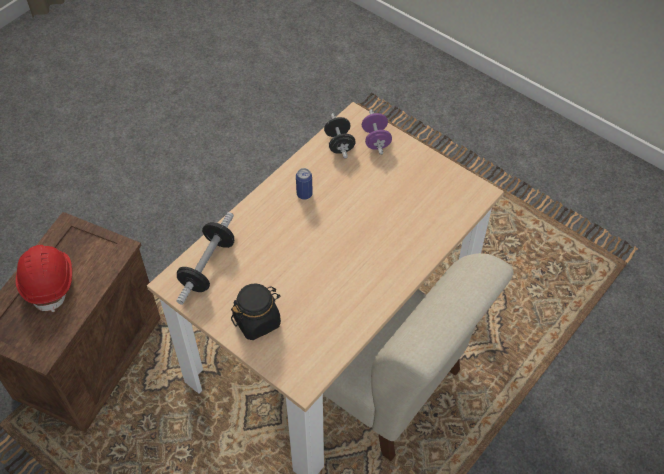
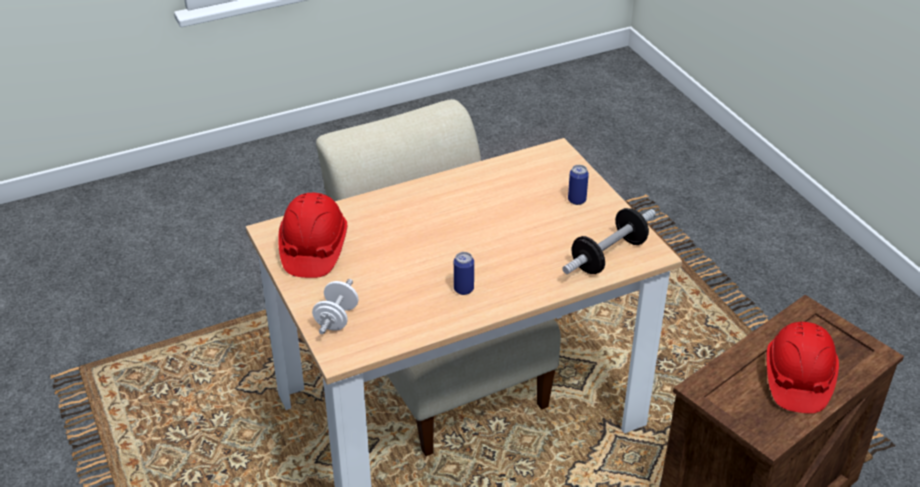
camera: 155 degrees left, 15 degrees down
black jar [231,284,281,340] -> can [568,165,589,205]
black dumbbell [324,113,355,159] -> none
purple dumbbell [362,109,392,155] -> white dumbbell [312,279,358,334]
none -> red hard hat [278,193,347,278]

